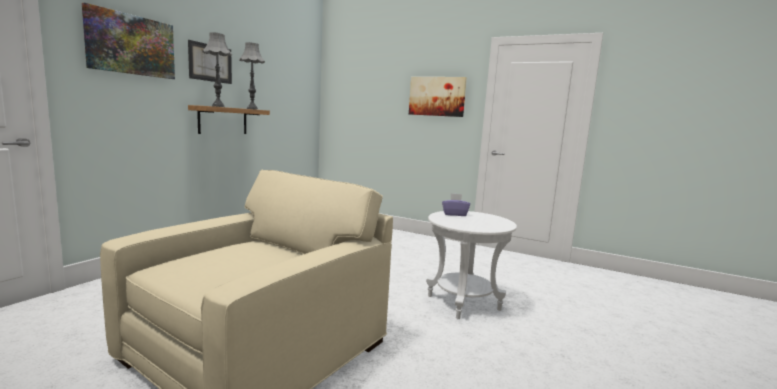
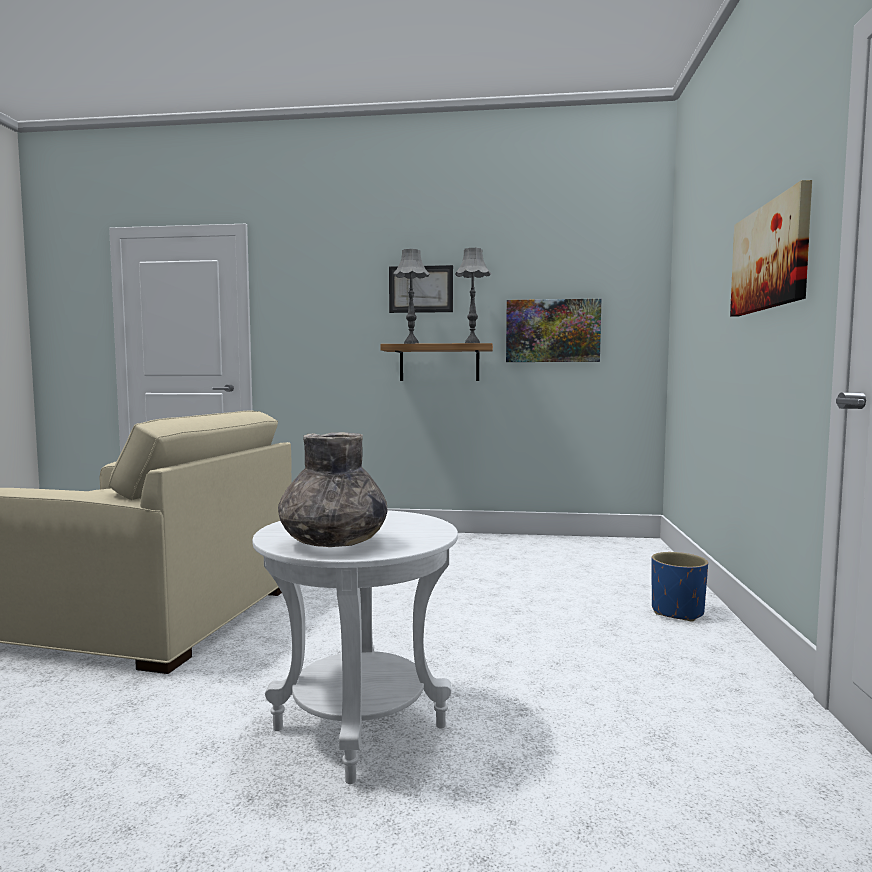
camera: 70 degrees right, 5 degrees down
picture [82,3,175,79] -> picture moved to [506,299,601,362]
purple tissue box [442,193,470,216] -> none
none -> grey vase [278,432,388,547]
none -> blue planter [652,552,708,622]

